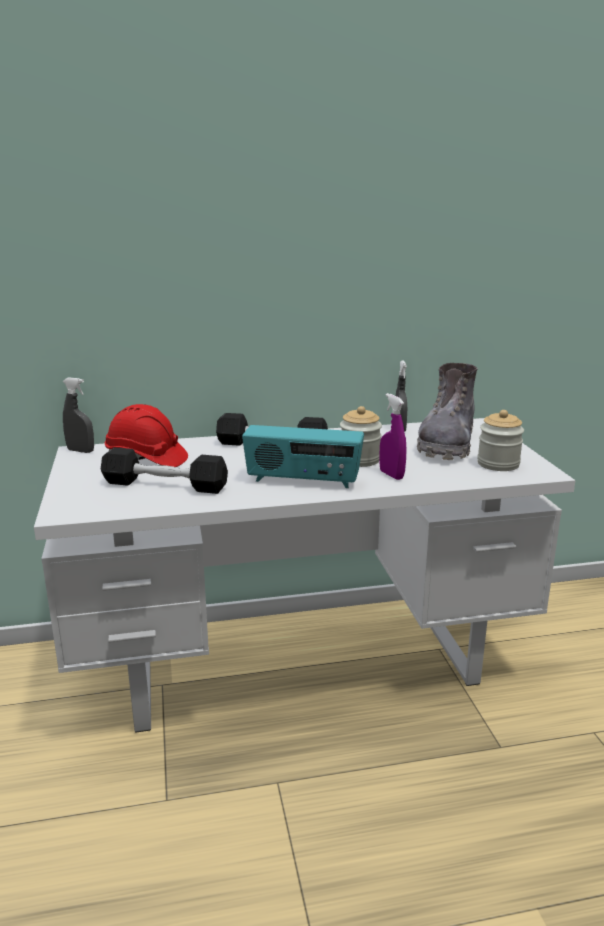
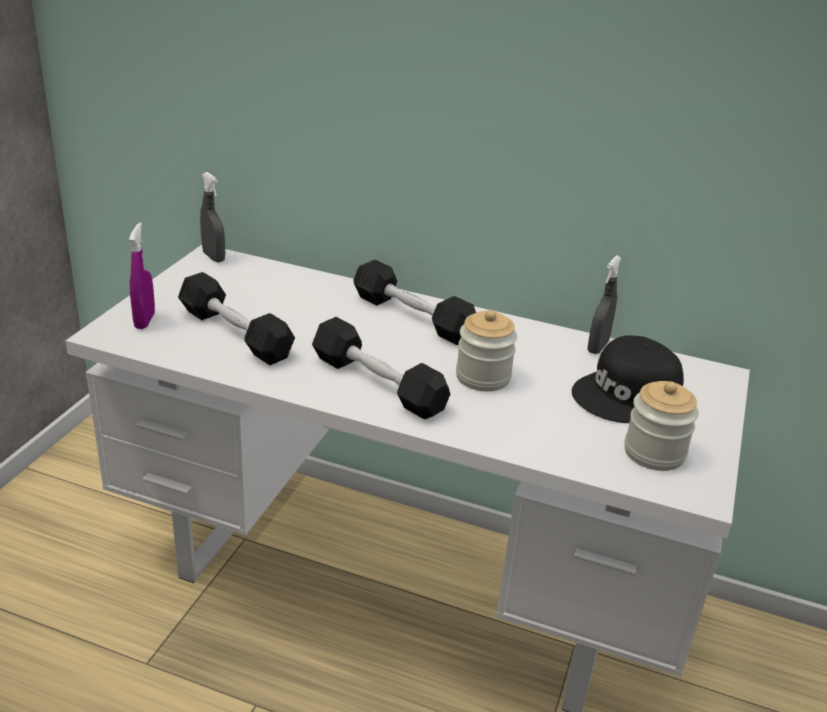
camera: 30 degrees right, 10 degrees up
red hard hat [105,404,188,467] -> none
radio [242,425,364,488] -> black dumbbell [312,317,450,419]
purple spray bottle [379,393,406,480] -> purple spray bottle moved to [129,223,155,329]
grey boot [417,363,478,460] -> black cap [572,335,684,423]

